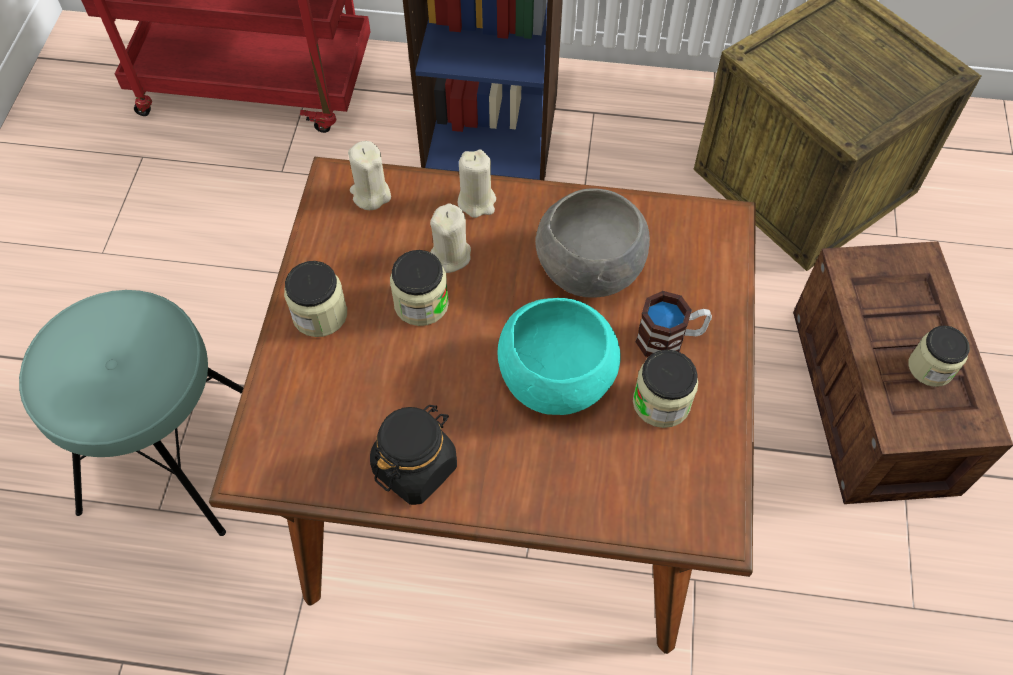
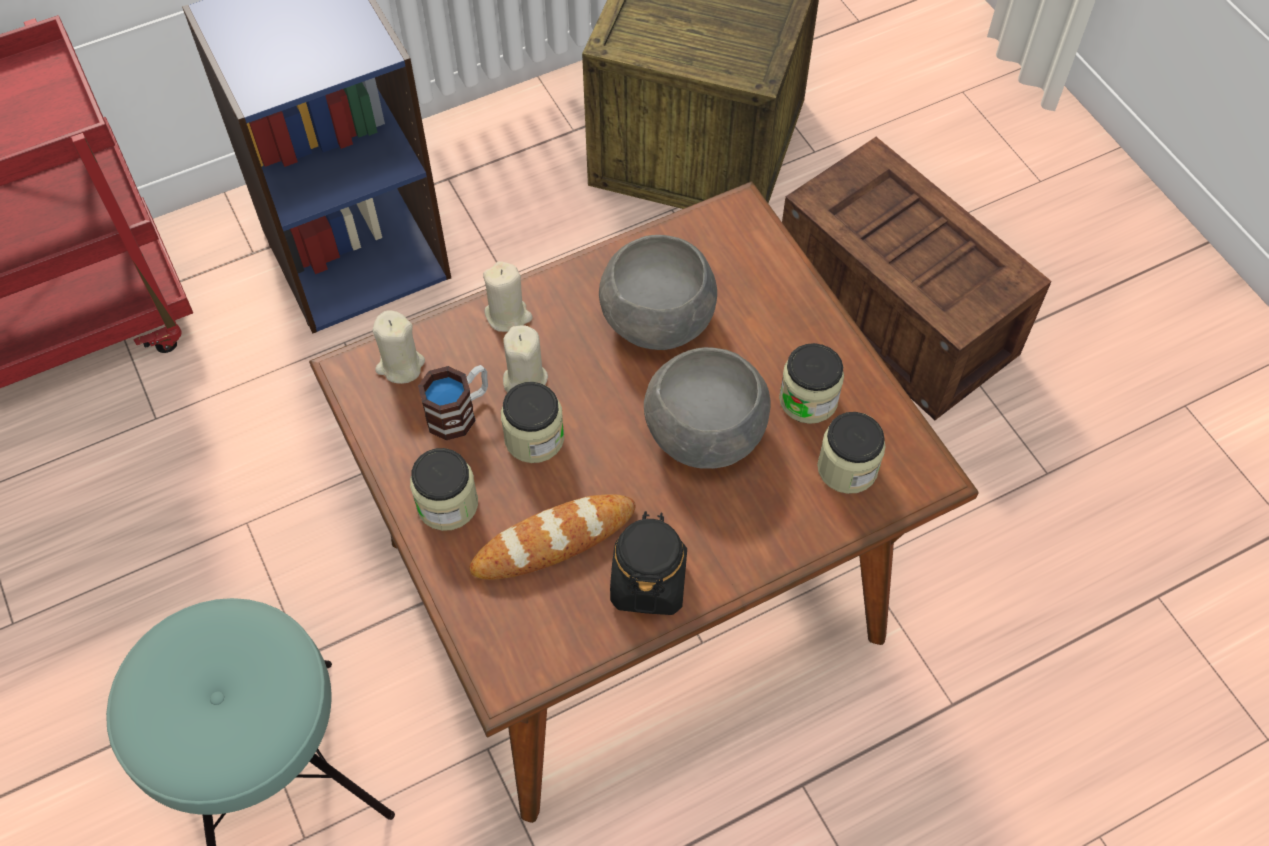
camera: 35 degrees left, 0 degrees up
turquoise bowl [497,298,620,415] -> grey bowl [644,347,771,469]
mug [636,291,712,357] -> mug moved to [418,365,488,440]
jar [908,326,970,387] -> jar moved to [817,412,886,494]
none -> bread [469,494,636,580]

